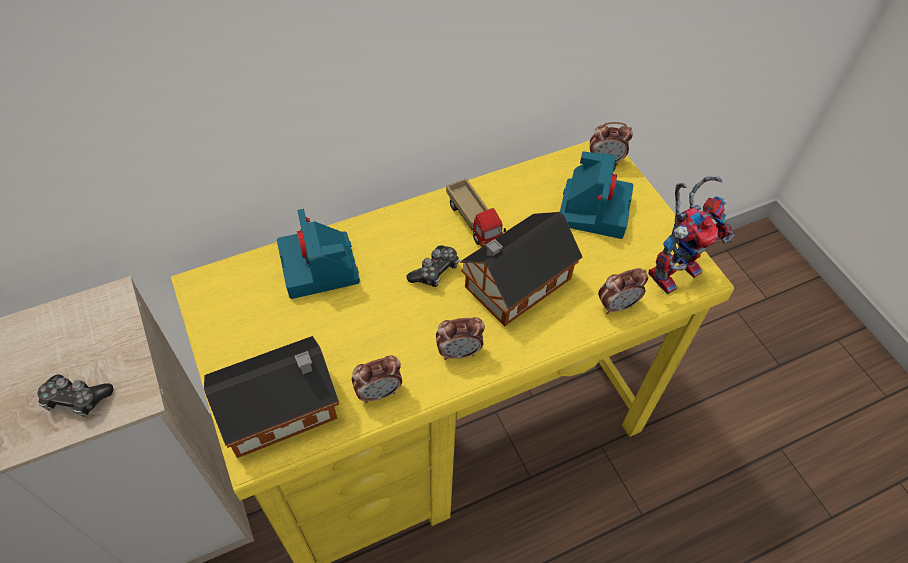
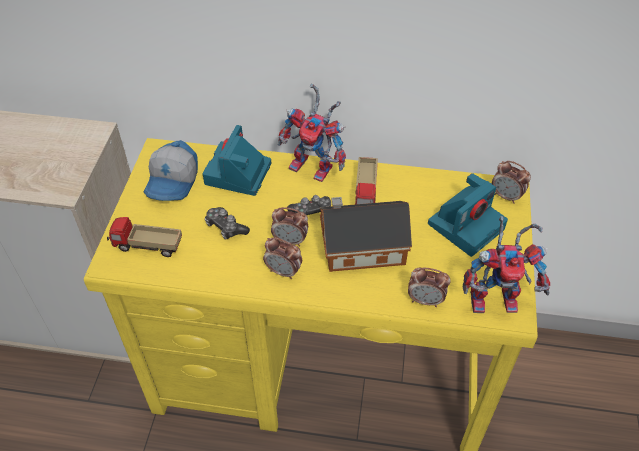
camera: 35 degrees right, 5 degrees down
game controller [38,375,114,417] -> game controller moved to [205,207,250,240]
toy house [204,336,339,458] -> toy truck [107,217,182,257]
alarm clock [352,355,402,403] -> alarm clock moved to [271,207,308,247]
none -> cap [143,140,198,201]
none -> toy robot [278,84,346,182]

